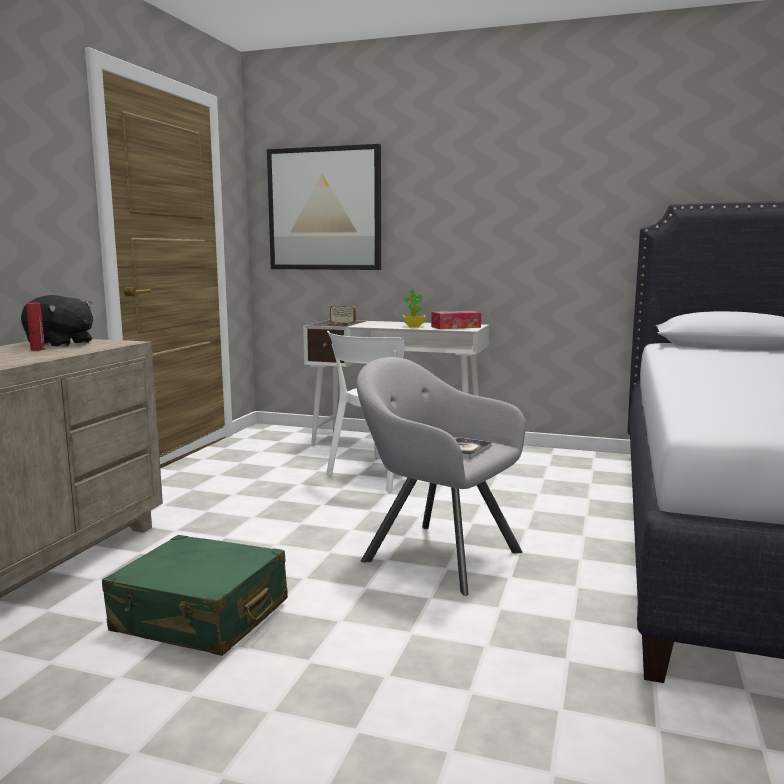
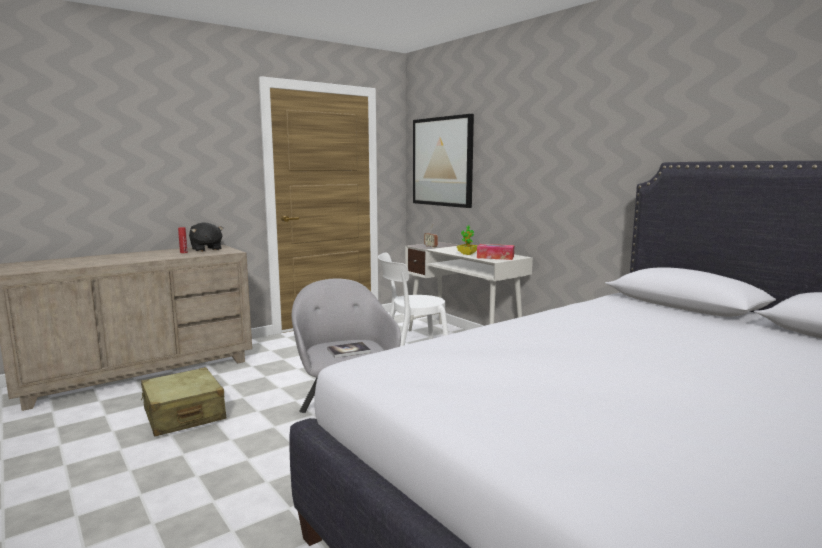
camera: 35 degrees right, 0 degrees up
green suitcase [102,535,288,656] -> beige suitcase [141,367,226,436]

